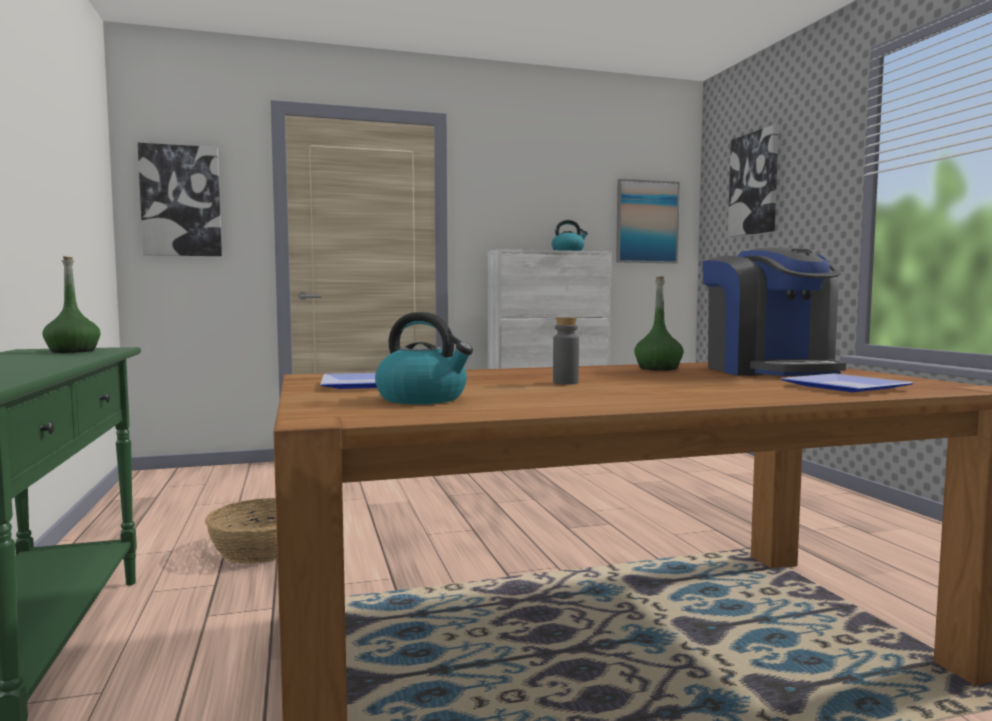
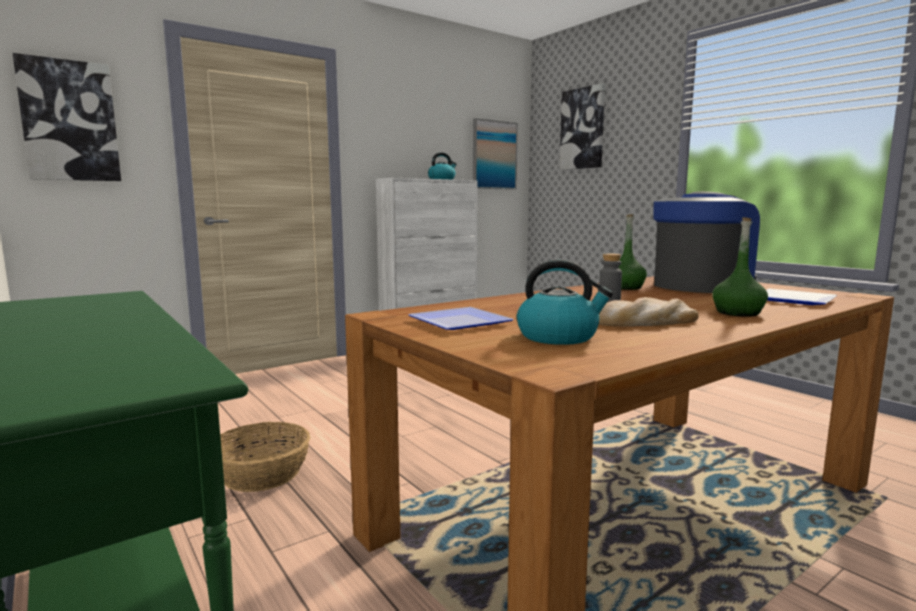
camera: 20 degrees left, 5 degrees up
green bottle [43,256,100,353] -> green bottle moved to [712,217,768,317]
coffee machine [702,247,846,376] -> coffee machine turned 90 degrees counterclockwise [653,191,760,293]
none -> bread [599,297,699,327]

